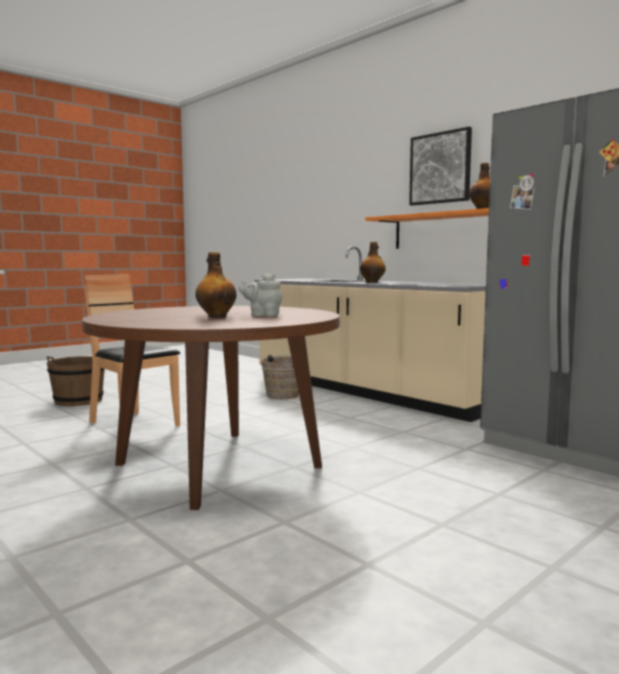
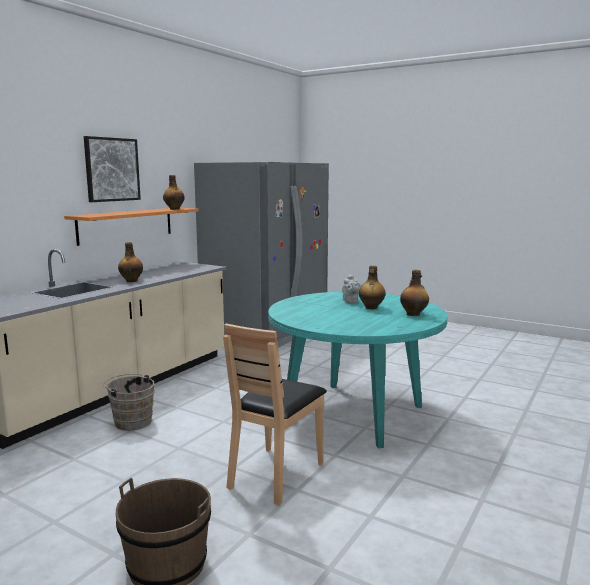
camera: 105 degrees left, 5 degrees up
brown dining table [82,306,340,510] -> turquoise dining table [268,292,448,448]
none -> bottle [400,270,429,316]

